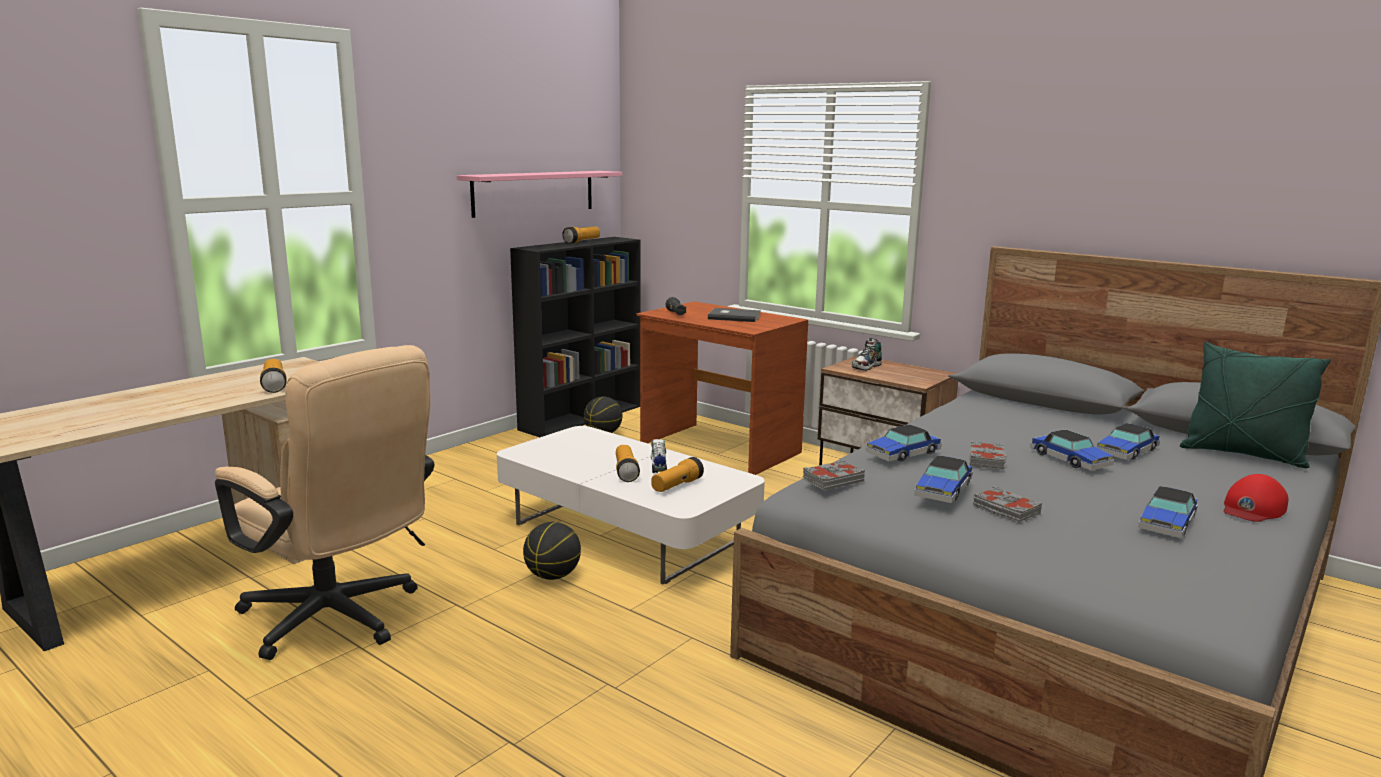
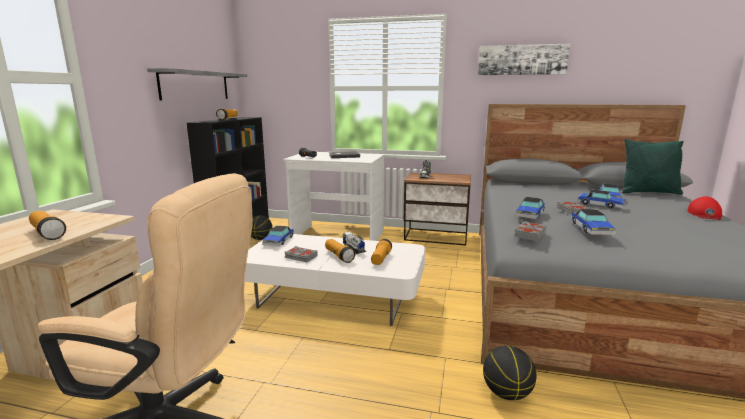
camera: 25 degrees left, 0 degrees up
pink shelf [457,171,622,218] -> grey shelf [147,68,247,100]
basketball [523,522,581,580] -> basketball moved to [483,346,537,400]
brown desk [636,301,808,475] -> white desk [283,152,384,241]
grey book [973,486,1042,523] -> grey book moved to [285,246,318,262]
toy car [1138,486,1198,538] -> toy car moved to [262,226,294,246]
none -> picture [478,44,570,75]

